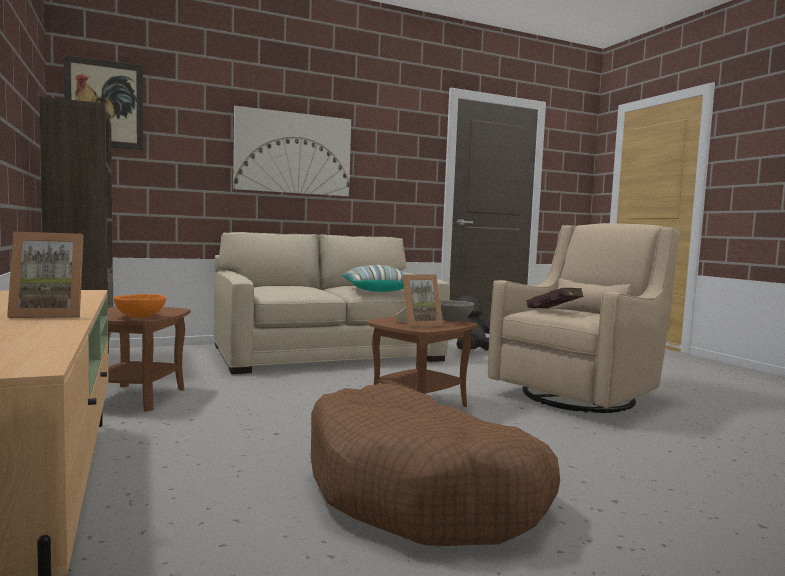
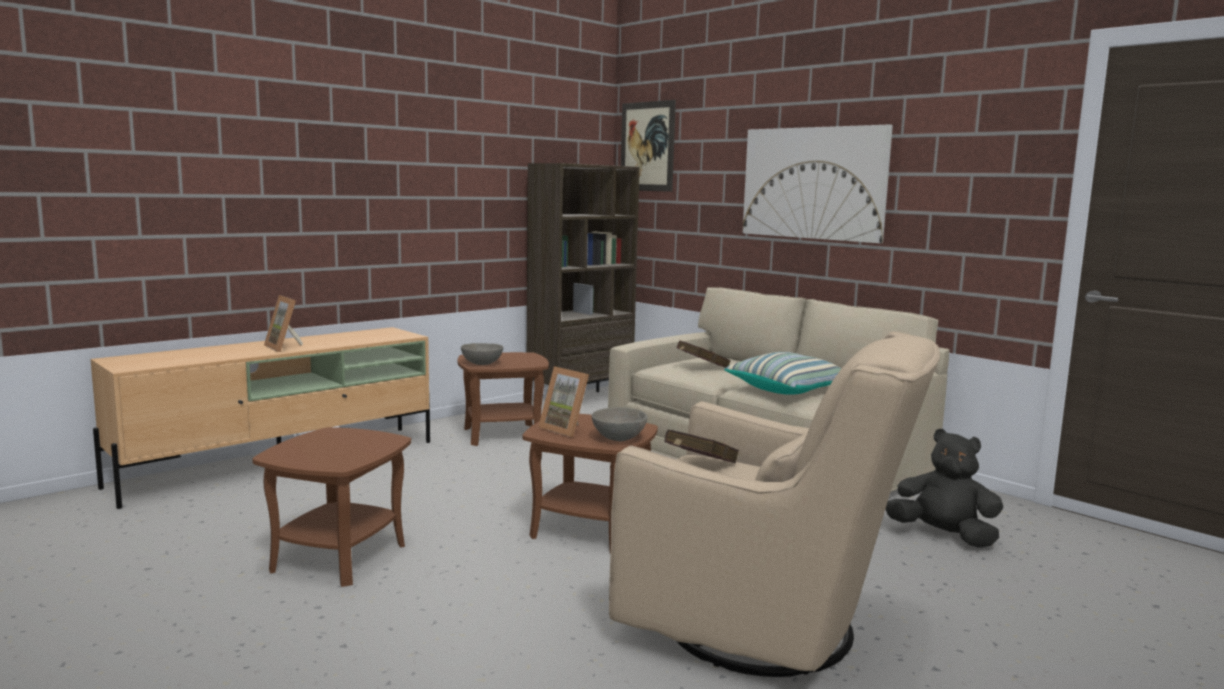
camera: 70 degrees right, 5 degrees up
orange bowl [114,294,166,318] -> grey bowl [461,343,503,365]
brown dog bed [311,383,560,546] -> brown side table [252,427,411,587]
none -> red book [677,341,731,368]

